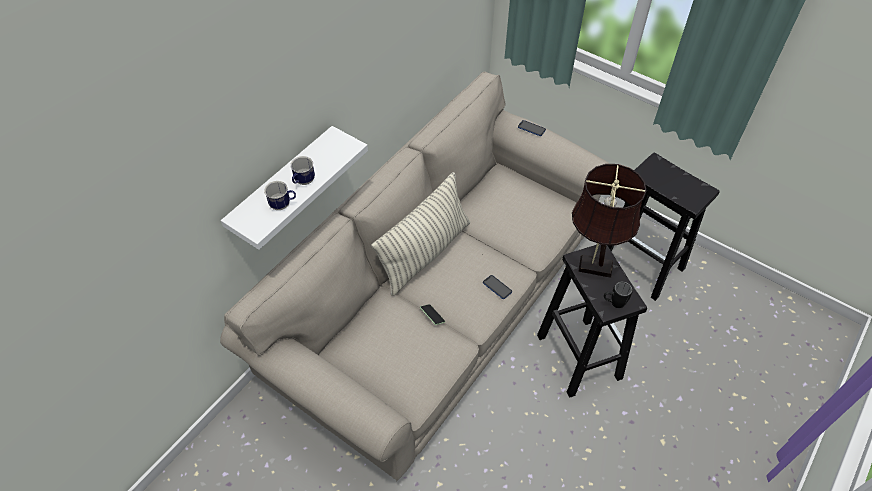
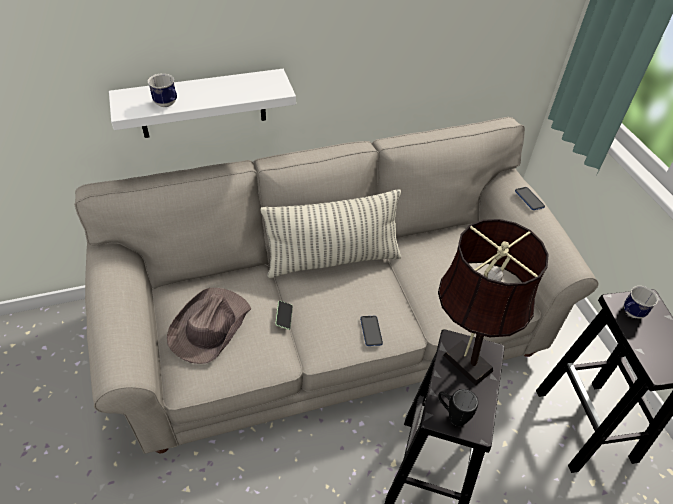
camera: 35 degrees right, 5 degrees down
mug [290,156,315,185] -> mug moved to [624,286,658,318]
none -> brown hat [167,288,251,364]

